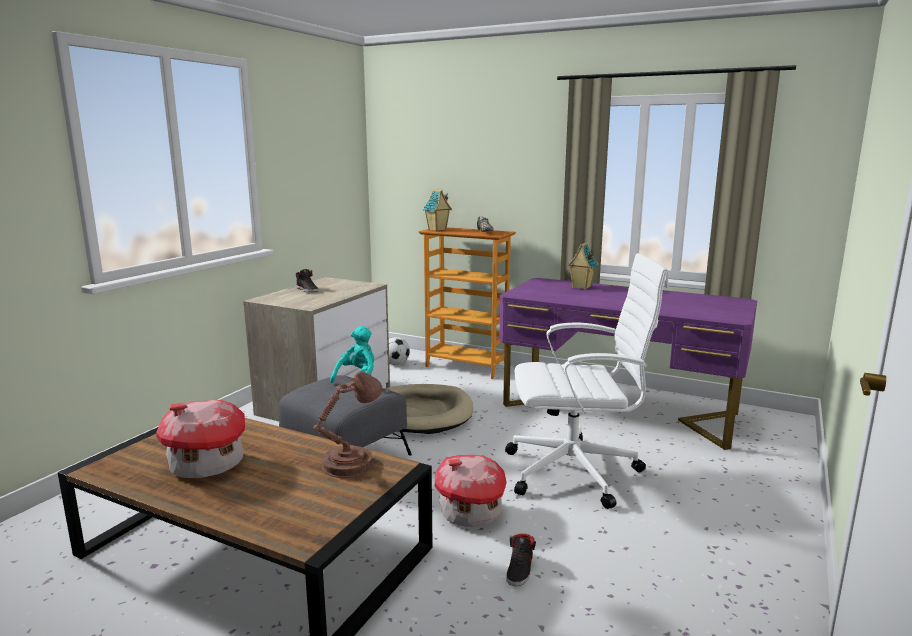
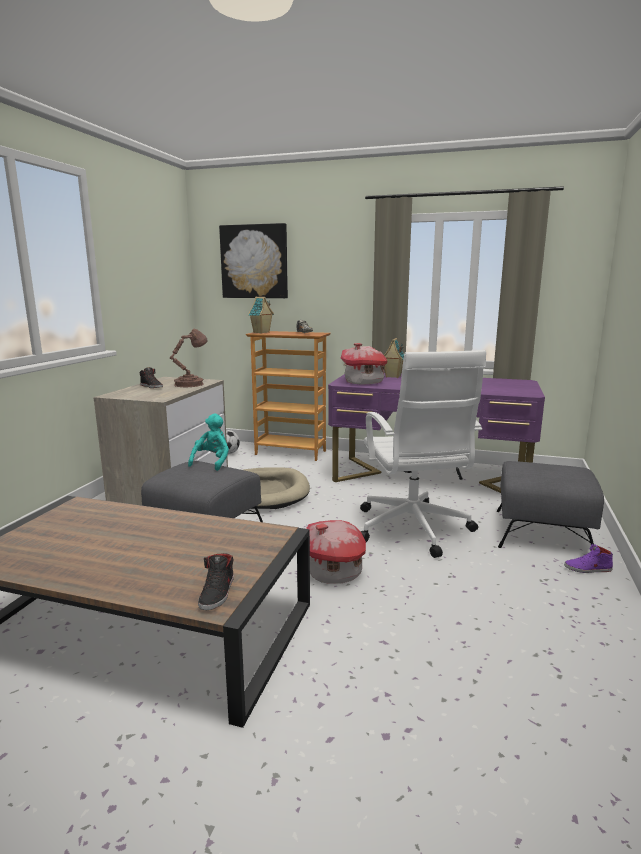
camera: 10 degrees left, 0 degrees up
toy house [156,400,245,478] -> toy house moved to [341,343,388,384]
brown table lamp [313,371,383,478] -> brown table lamp moved to [170,329,208,387]
white office chair [505,253,669,509] -> white office chair turned 90 degrees clockwise [360,350,486,558]
black shoe [506,534,536,586] -> black shoe moved to [198,553,234,610]
none -> picture [219,223,288,298]
none -> grey ottoman [496,461,604,548]
none -> purple shoe [564,544,613,573]

